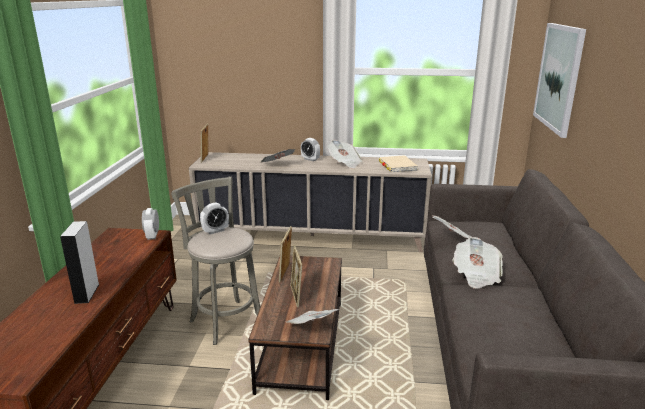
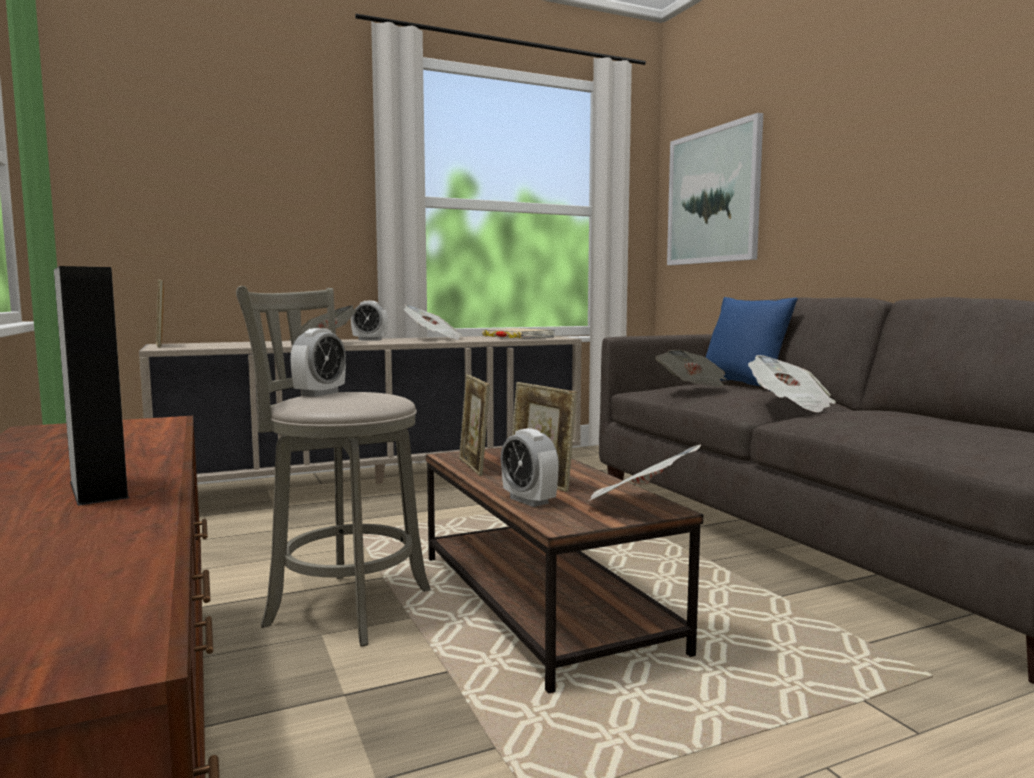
camera: 30 degrees left, 15 degrees down
alarm clock [142,208,159,240] -> alarm clock moved to [501,428,559,507]
none -> blue pillow [706,297,798,391]

